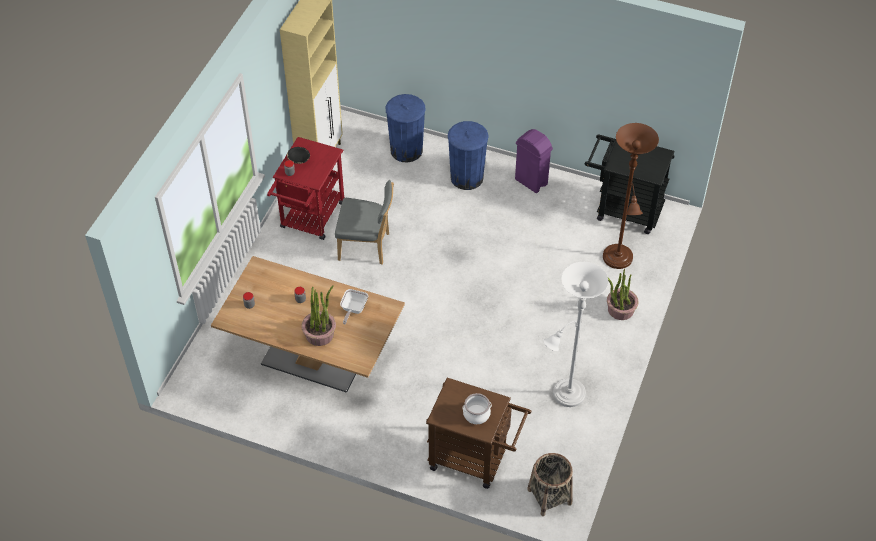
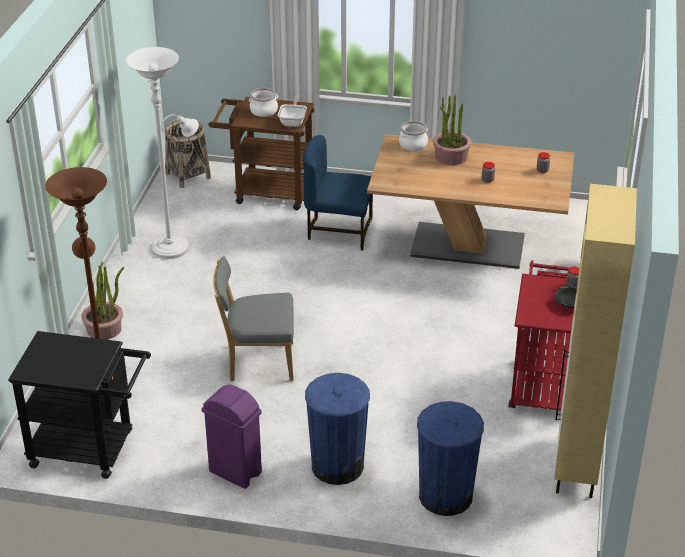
camera: 170 degrees right, 15 degrees down
grey chair [335,180,394,265] -> grey chair moved to [213,256,294,381]
frying pan [340,289,368,324] -> frying pan moved to [278,95,307,127]
none -> blue chair [303,135,373,251]
none -> cooking pot [399,121,428,151]

